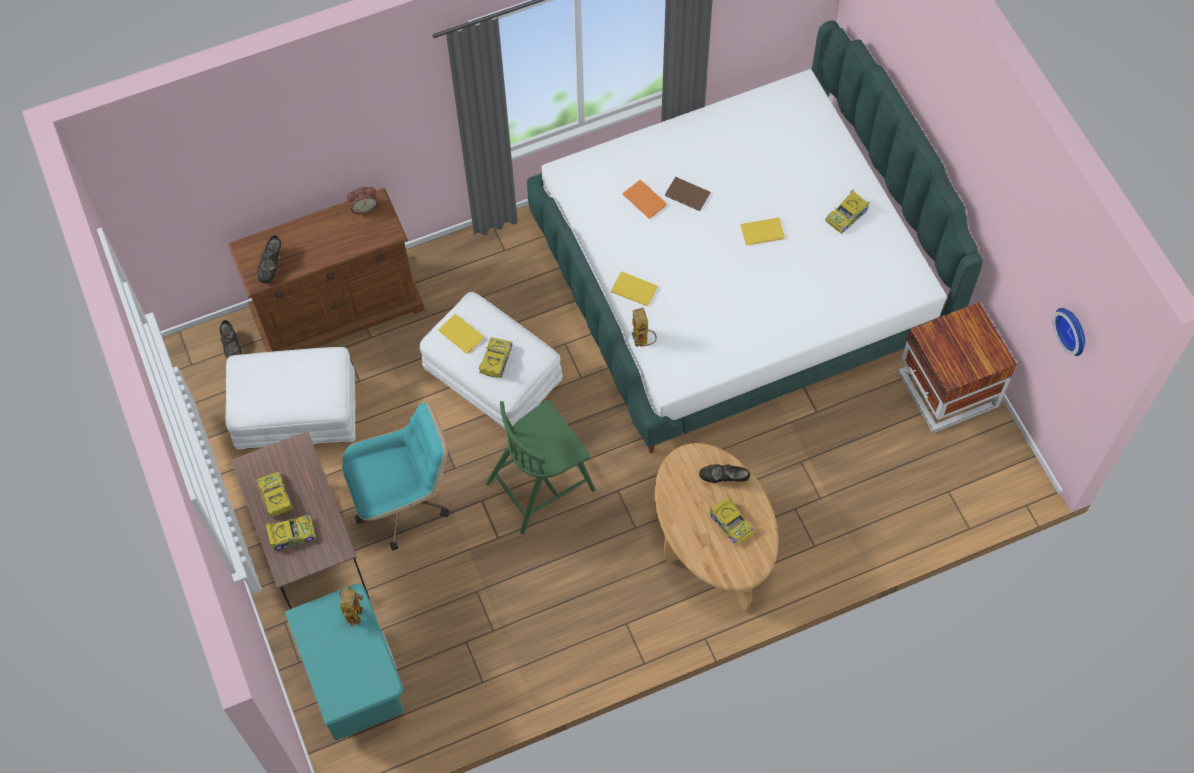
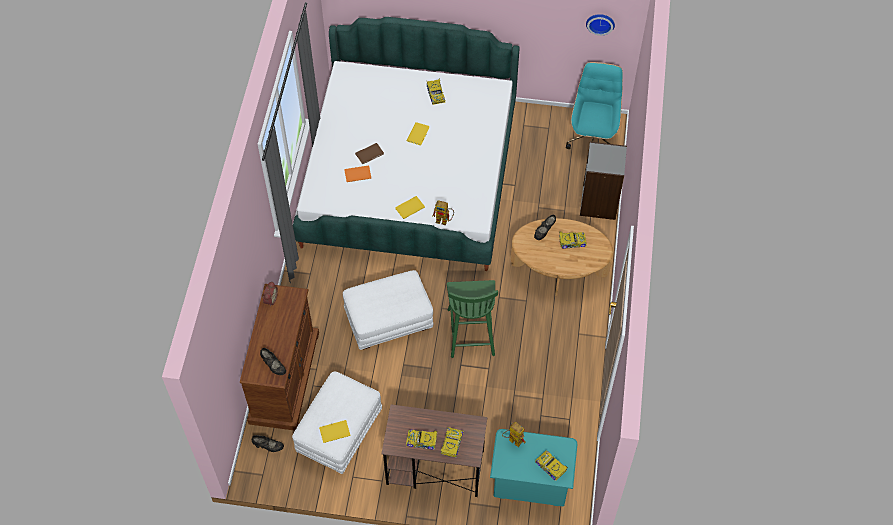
camera: 60 degrees left, 5 degrees down
turquoise office chair [342,402,450,551] -> turquoise office chair moved to [566,62,623,149]
yellow book [438,314,484,354] -> yellow book moved to [319,420,351,443]
toy car [479,337,513,378] -> toy car moved to [535,450,568,481]
nightstand [898,302,1017,433] -> none
none -> grey bookcase [580,142,627,220]

